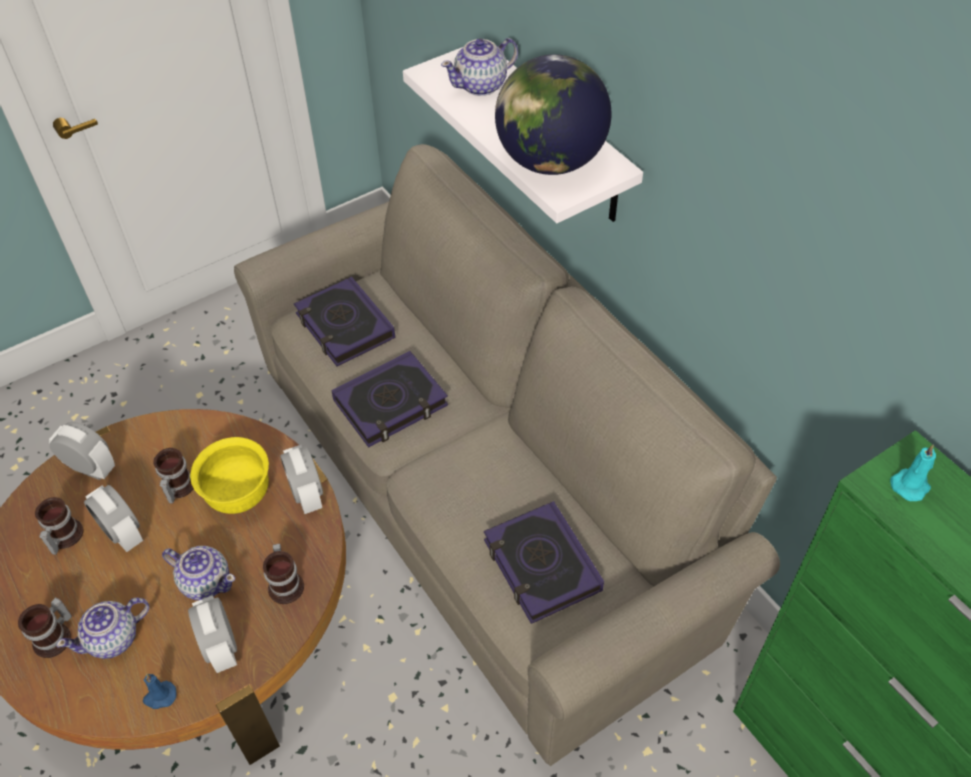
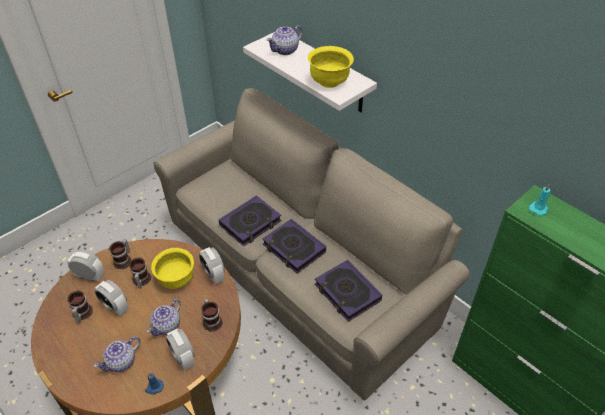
camera: 10 degrees left, 5 degrees down
mug [18,597,72,658] -> mug moved to [109,239,131,269]
teapot [162,546,235,600] -> teapot turned 105 degrees clockwise [147,299,181,336]
book [294,277,395,366] -> book moved to [262,219,326,274]
globe [495,54,612,175] -> yellow bowl [308,46,354,88]

